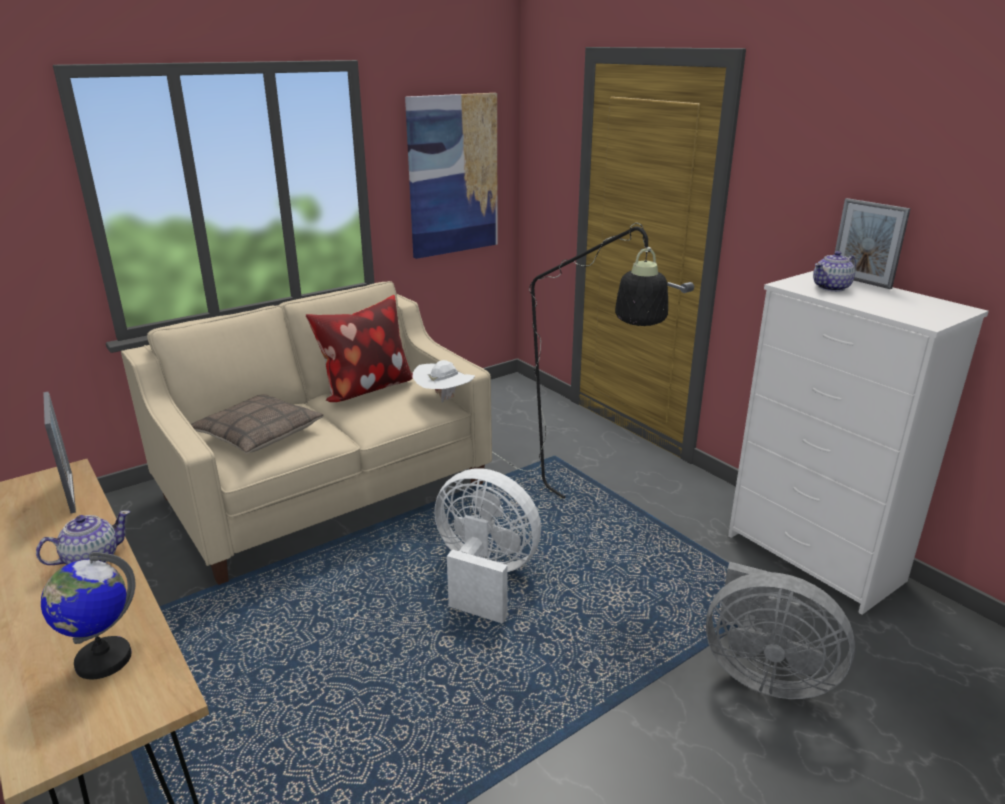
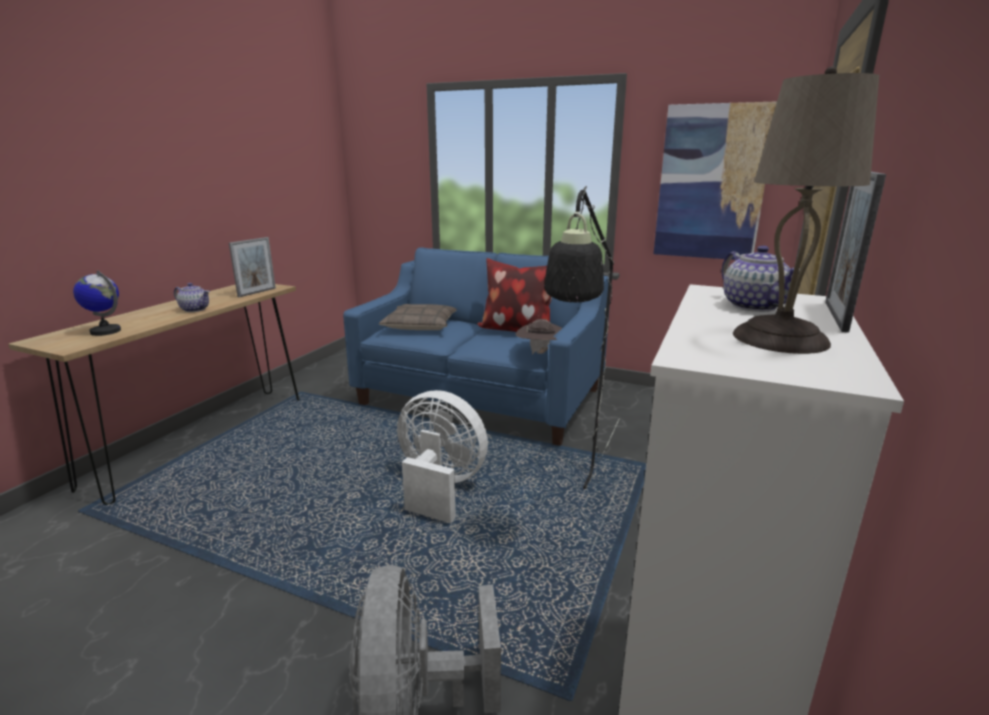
camera: 60 degrees right, 5 degrees down
beige sofa [121,281,492,585] -> blue sofa [343,247,610,446]
white hat [412,360,475,403] -> brown hat [516,319,562,355]
white fan [434,468,541,624] -> white fan turned 60 degrees counterclockwise [397,390,488,523]
teapot [813,251,856,292] -> teapot turned 135 degrees counterclockwise [722,245,800,312]
none -> beige table lamp [733,66,879,354]

